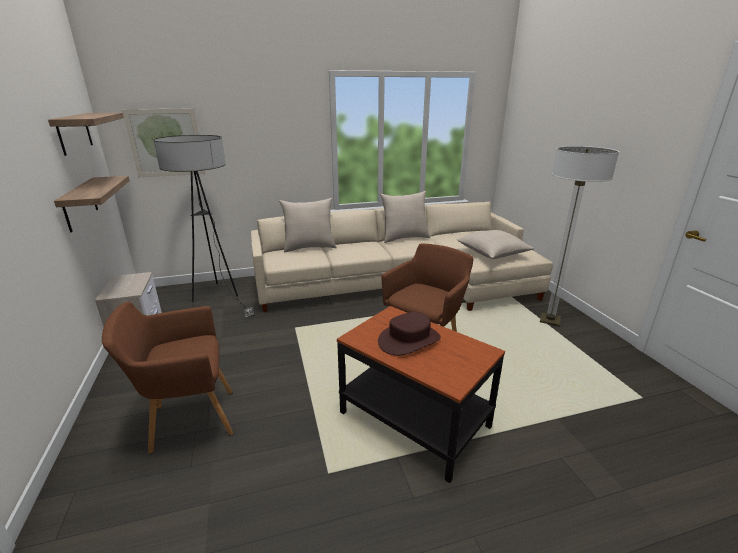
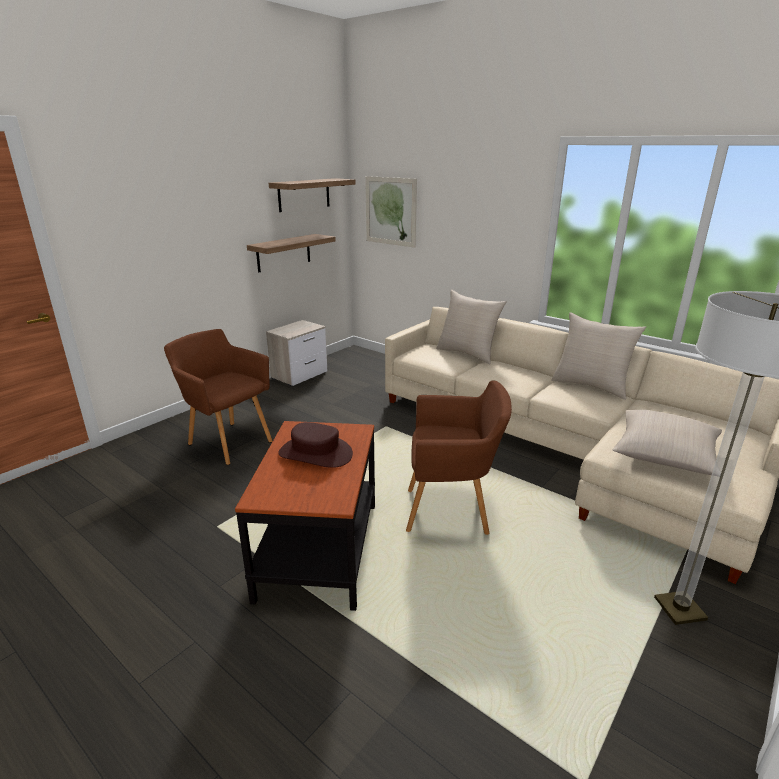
camera: 55 degrees right, 0 degrees up
floor lamp [153,135,254,317] -> none

